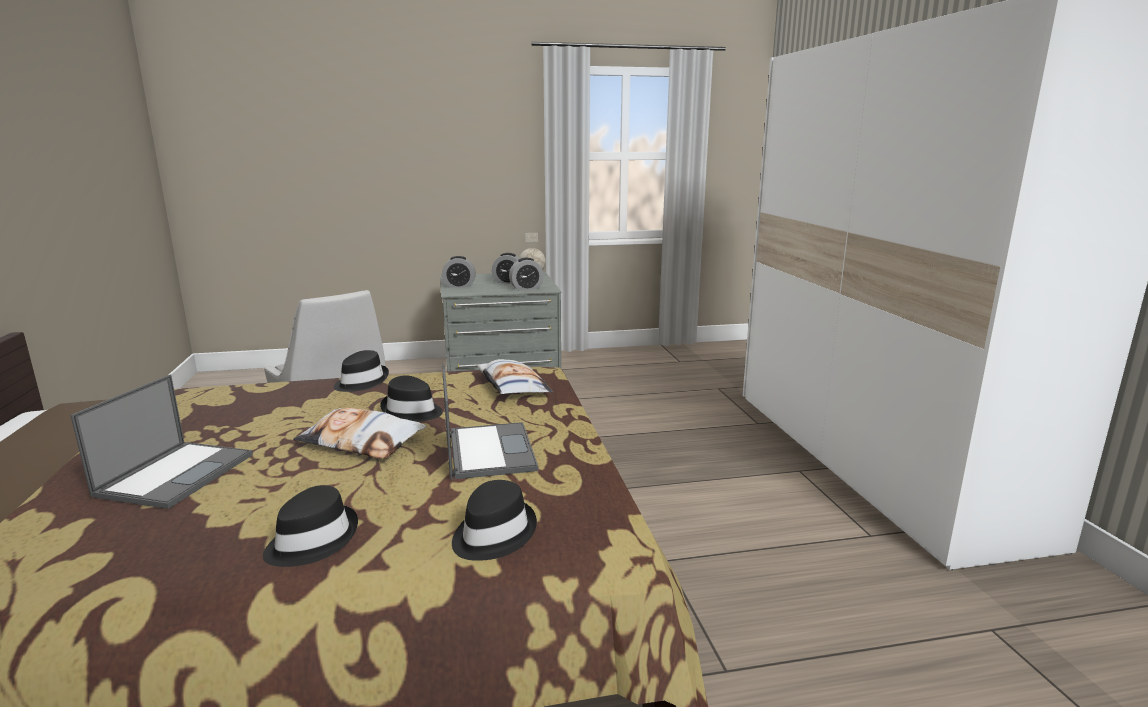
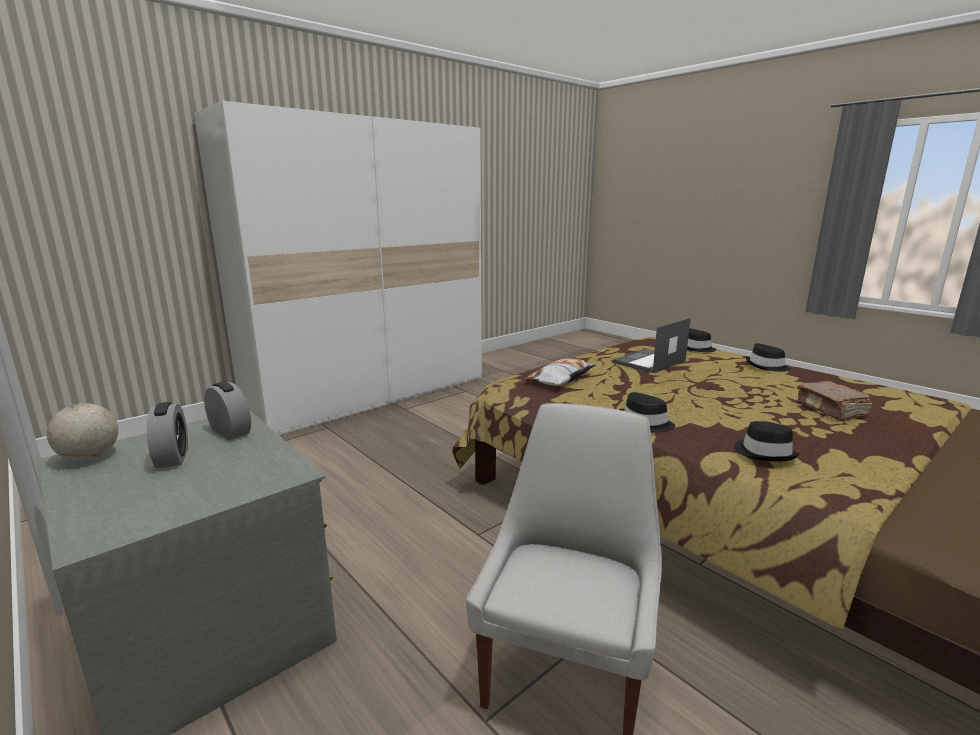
camera: 120 degrees left, 0 degrees up
laptop [70,374,253,509] -> brown book [797,381,872,421]
pillow [293,408,426,459] -> none
black hat [380,375,443,422] -> black hat moved to [734,421,799,461]
alarm clock [442,256,476,288] -> none

